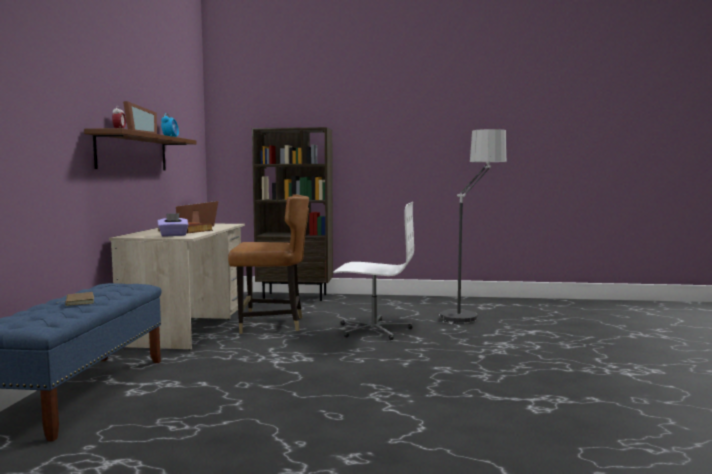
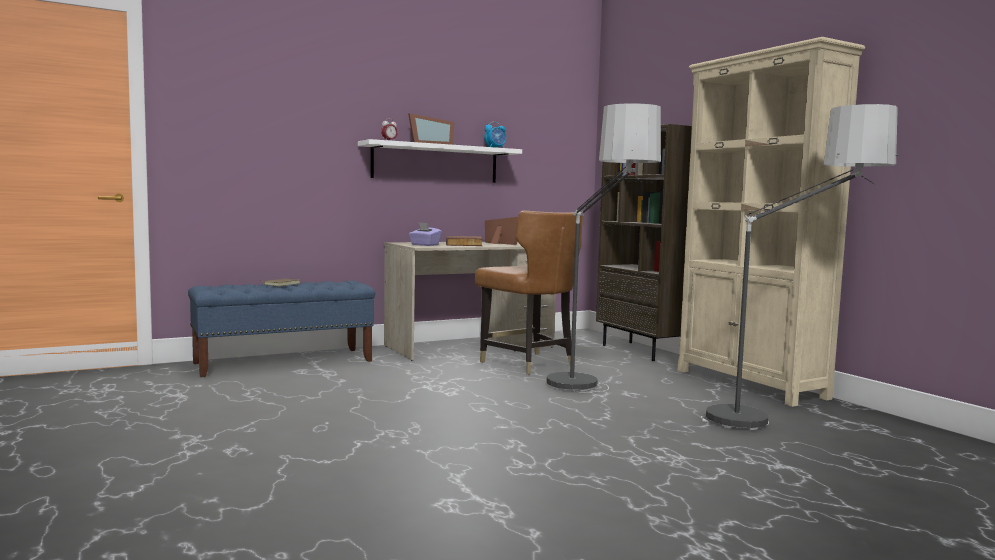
camera: 55 degrees right, 0 degrees up
brown shelf [84,128,197,170] -> white shelf [358,139,522,183]
white office chair [333,202,414,340] -> floor lamp [546,103,661,393]
none -> beige bookcase [678,37,865,407]

